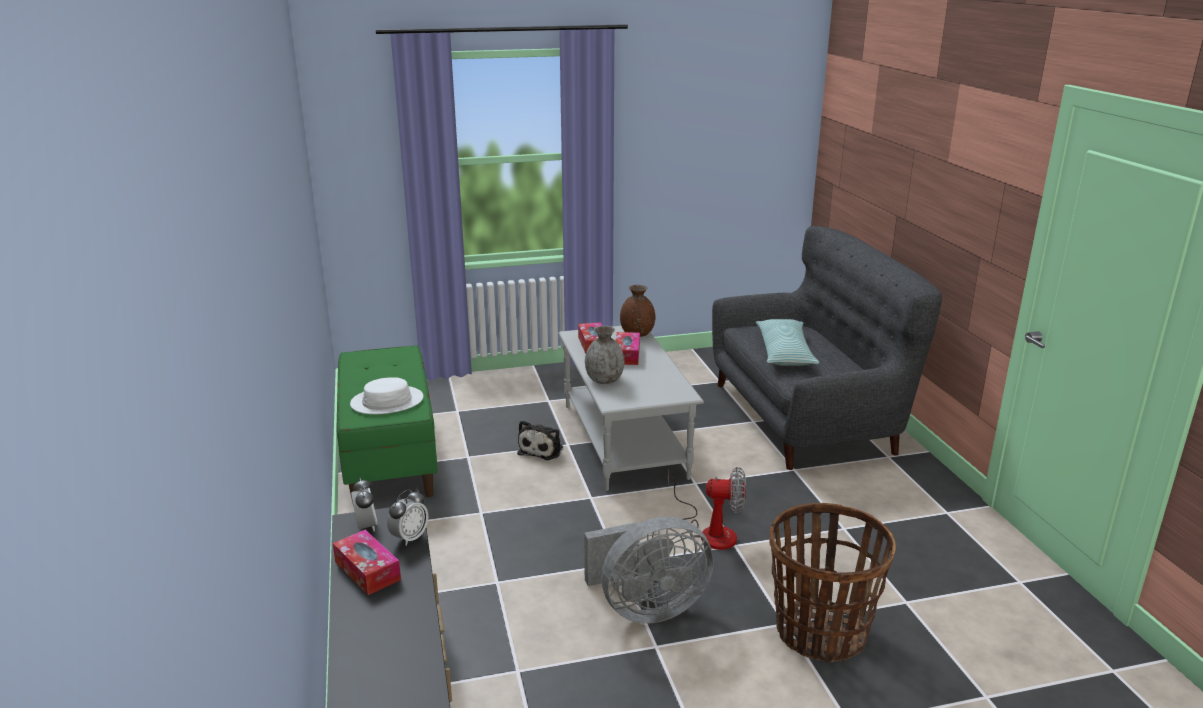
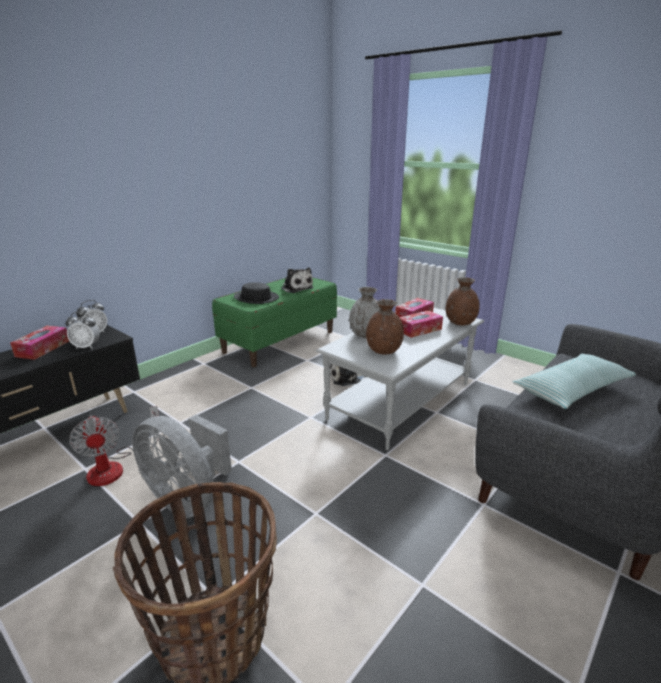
camera: 55 degrees right, 0 degrees up
white hat [350,377,423,414] -> black hat [234,282,279,304]
fan [668,467,746,550] -> fan moved to [69,406,159,486]
none -> plush toy [281,267,314,293]
none -> brown vase [366,299,404,355]

